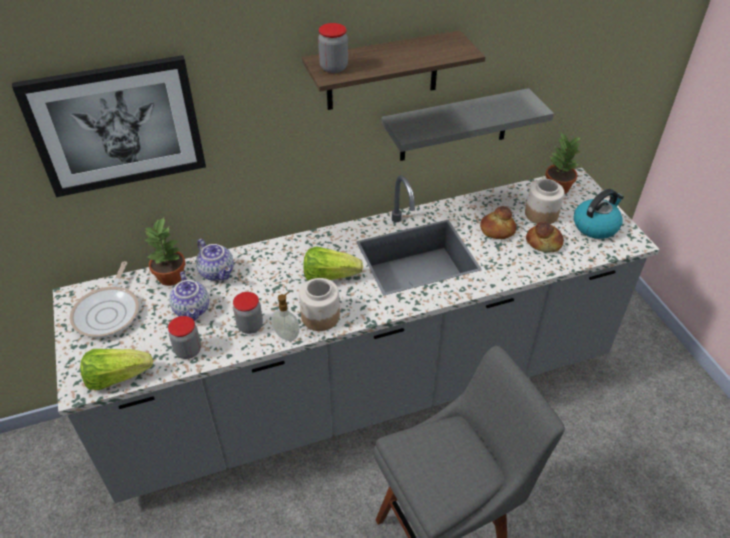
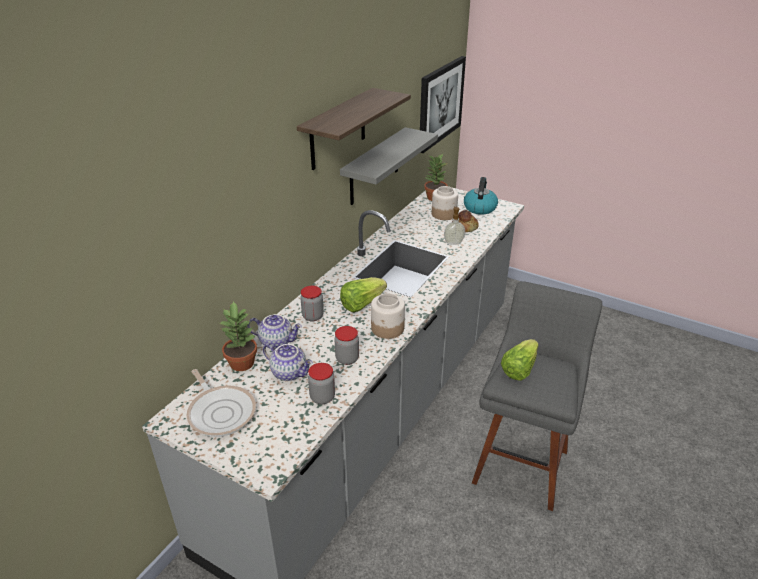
camera: 40 degrees left, 10 degrees down
picture [12,55,206,197] -> picture moved to [420,56,466,153]
lettuce [80,349,153,390] -> lettuce moved to [501,339,539,381]
soap dispenser [271,292,300,341] -> soap dispenser moved to [444,207,465,245]
jar [318,23,348,73] -> jar moved to [300,286,324,321]
bread [480,206,517,239] -> none

